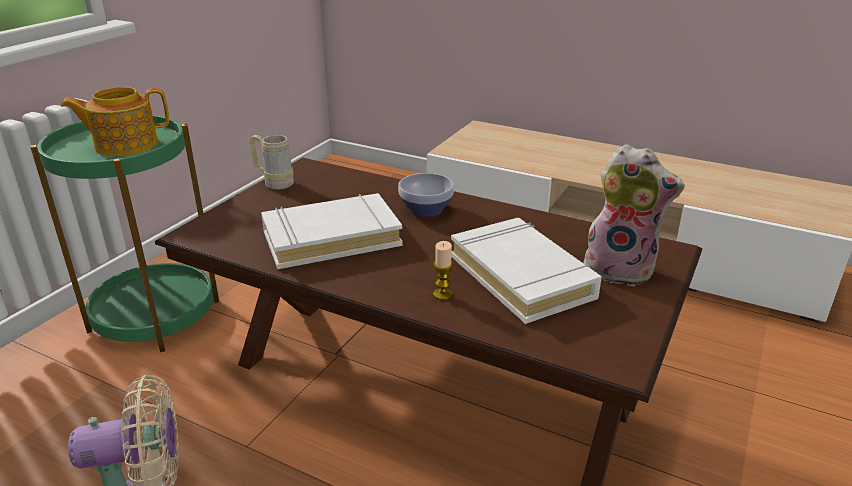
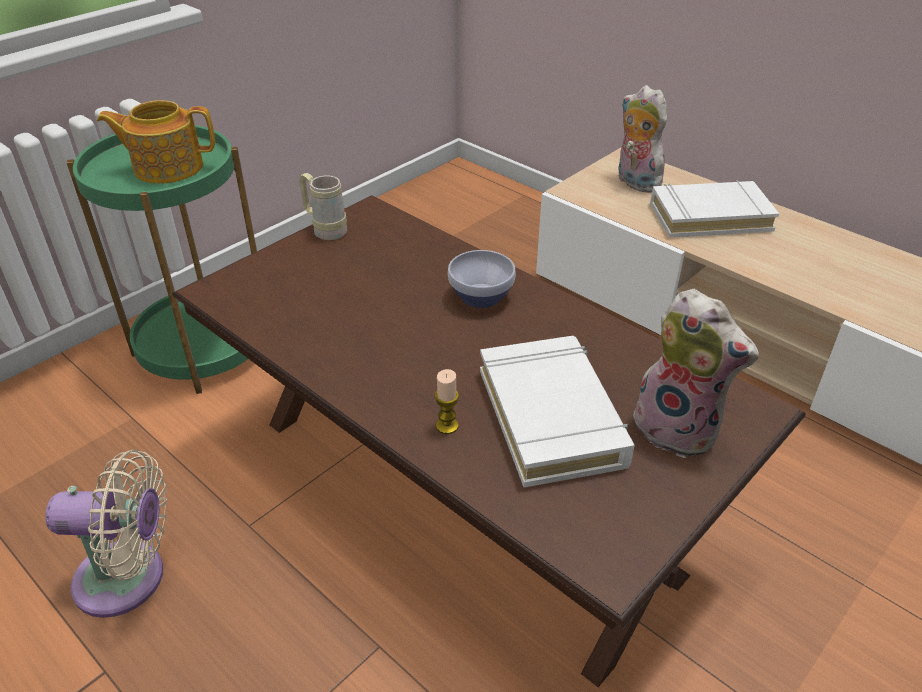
camera: 15 degrees right, 10 degrees up
white book [261,193,403,269] -> white book moved to [650,180,779,238]
none -> plush toy [618,85,667,193]

